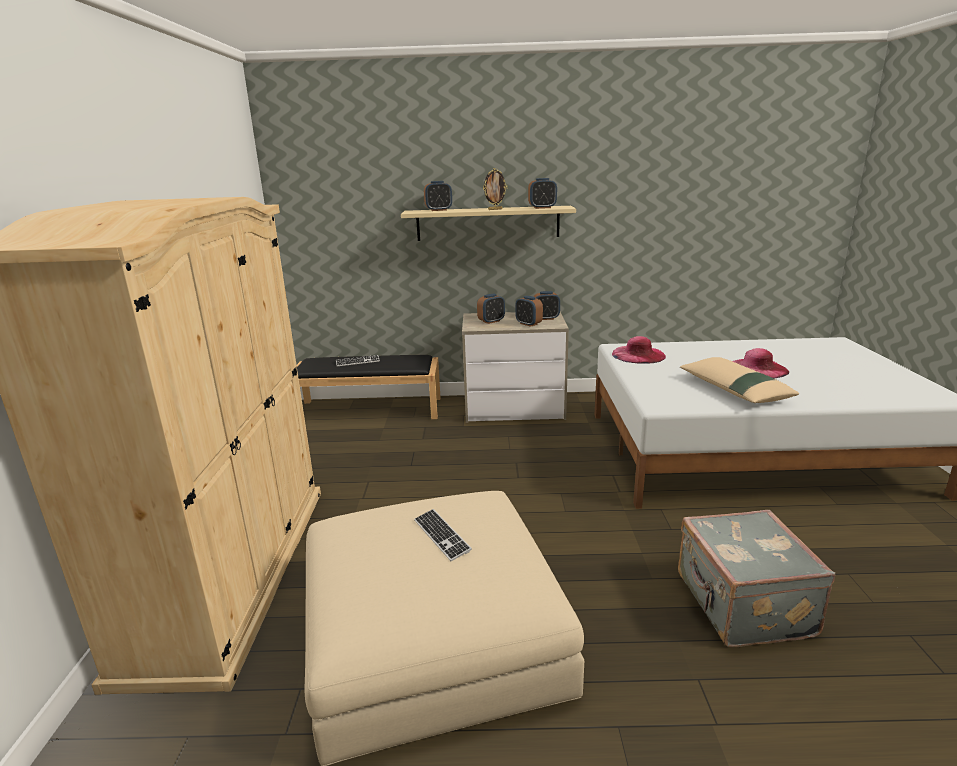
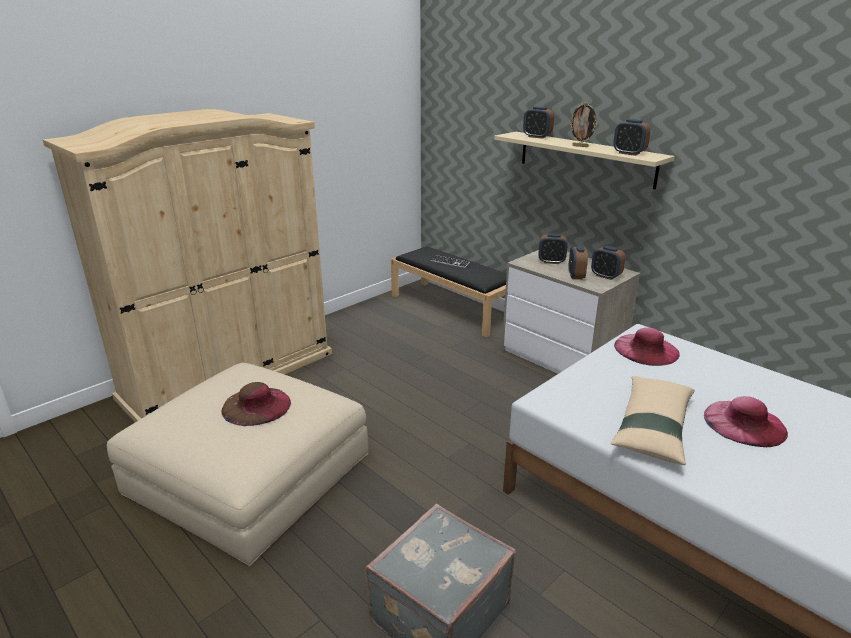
camera: 45 degrees right, 5 degrees up
keyboard [414,509,472,561] -> brown hat [221,382,291,426]

